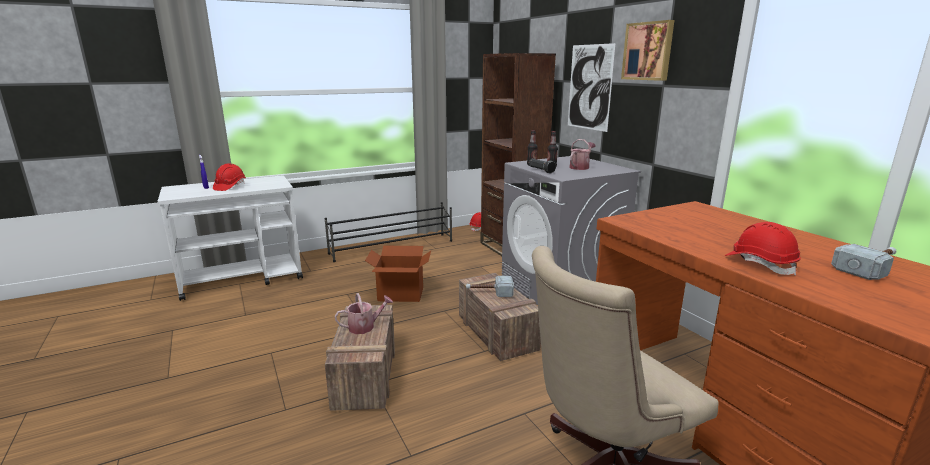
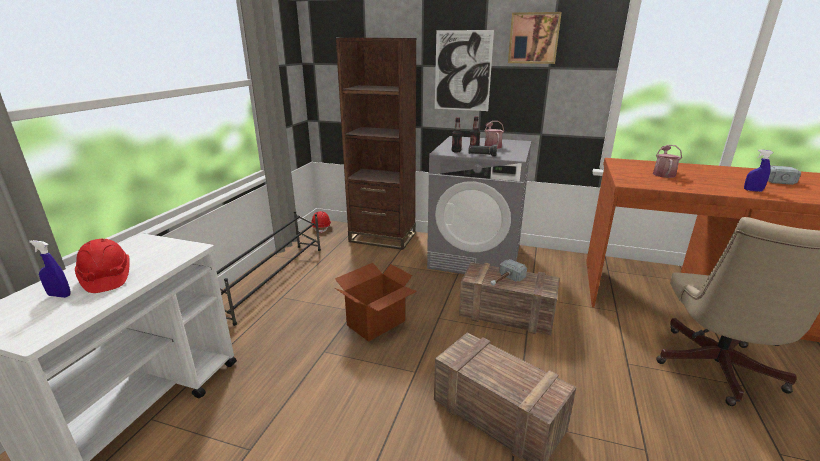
camera: 45 degrees left, 5 degrees up
watering can [335,293,393,334] -> watering can moved to [653,145,682,178]
red hard hat [724,222,801,276] -> blue spray bottle [744,150,773,192]

